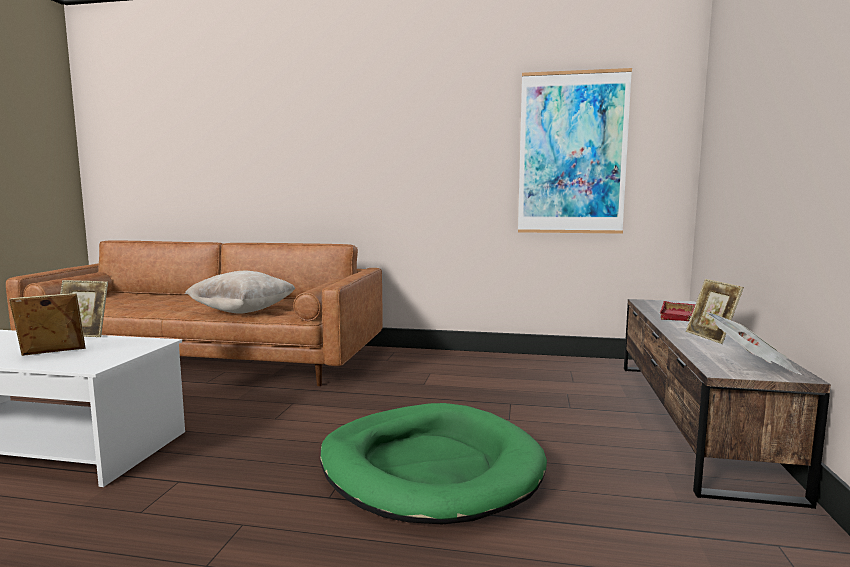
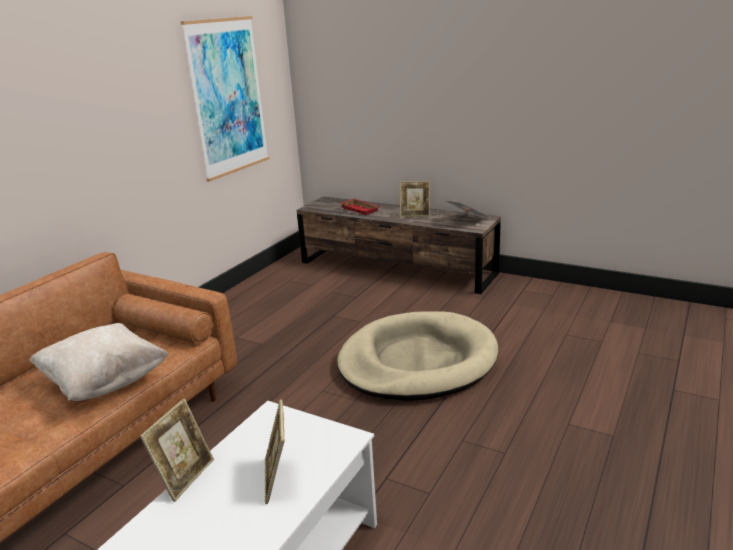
camera: 70 degrees left, 15 degrees up
green dog bed [320,403,547,525] -> beige dog bed [337,311,498,401]

